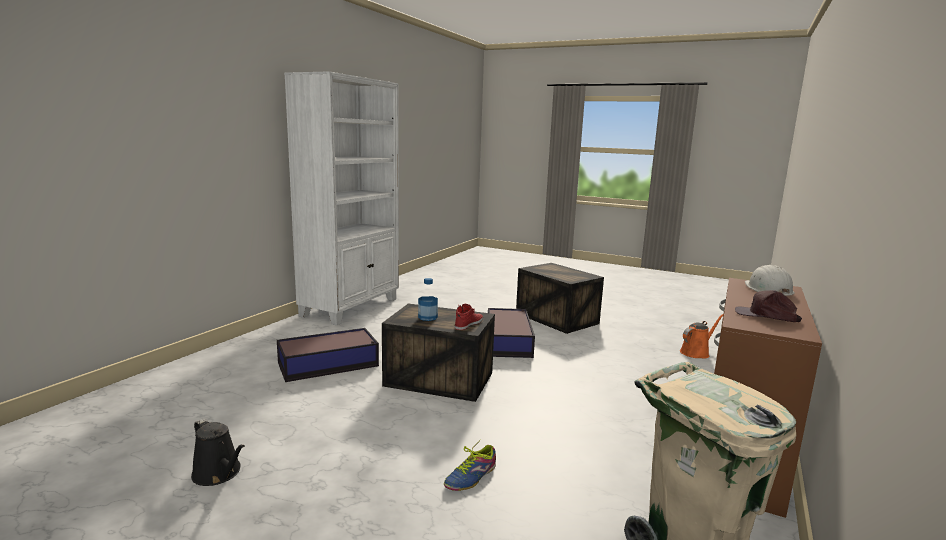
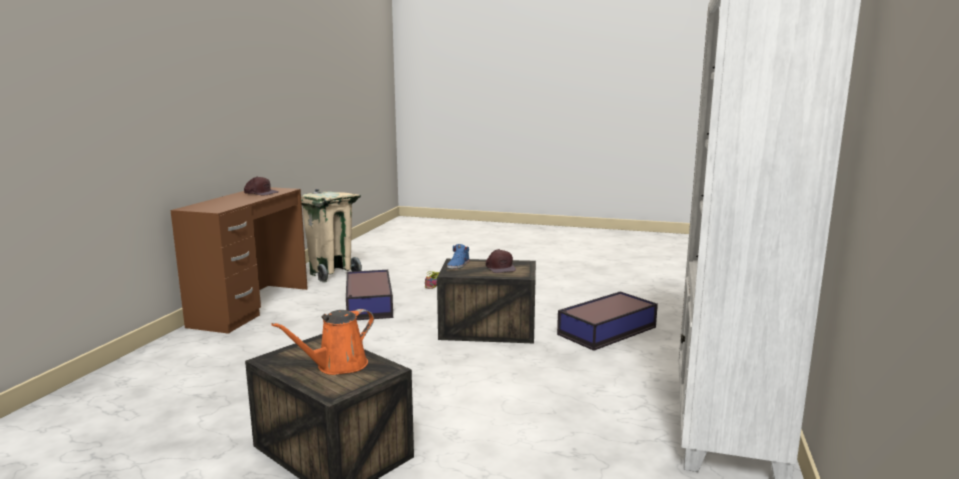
camera: 170 degrees right, 0 degrees up
black watering can [191,419,245,486] -> none
bottle [418,278,438,321] -> brown cap [486,249,516,273]
red shoe [455,304,483,330] -> blue shoe [447,244,469,269]
storage box [488,308,535,358] -> storage box moved to [346,270,393,320]
orange watering can [680,314,723,358] -> orange watering can moved to [272,309,374,375]
white hard hat [745,265,795,296] -> none

